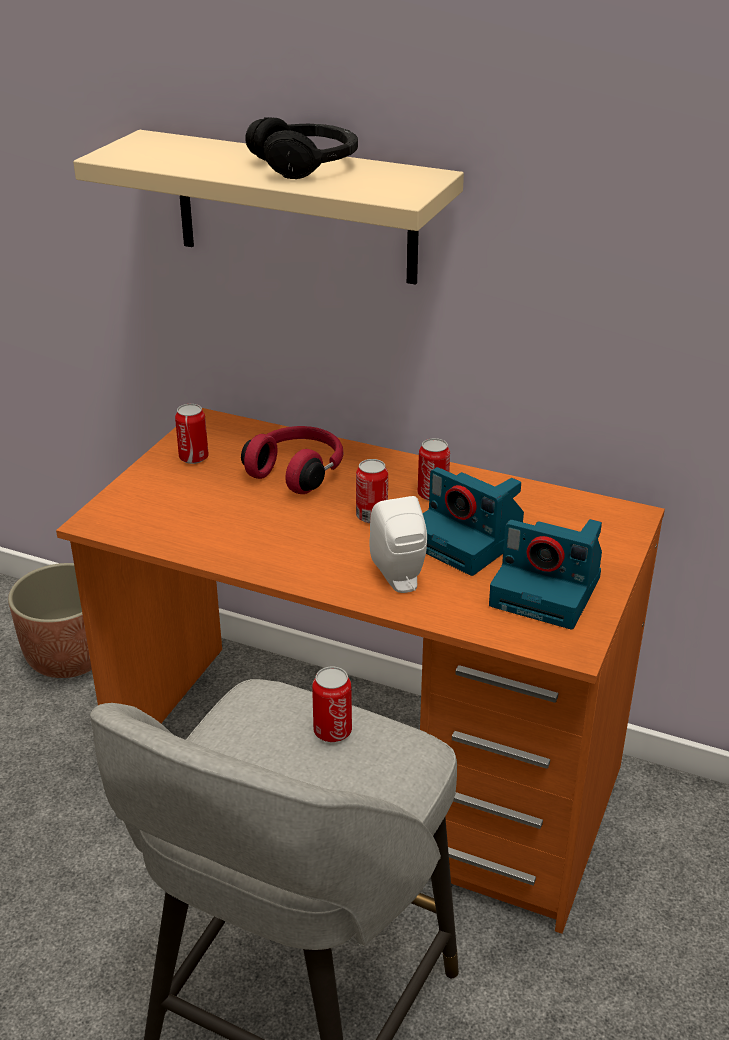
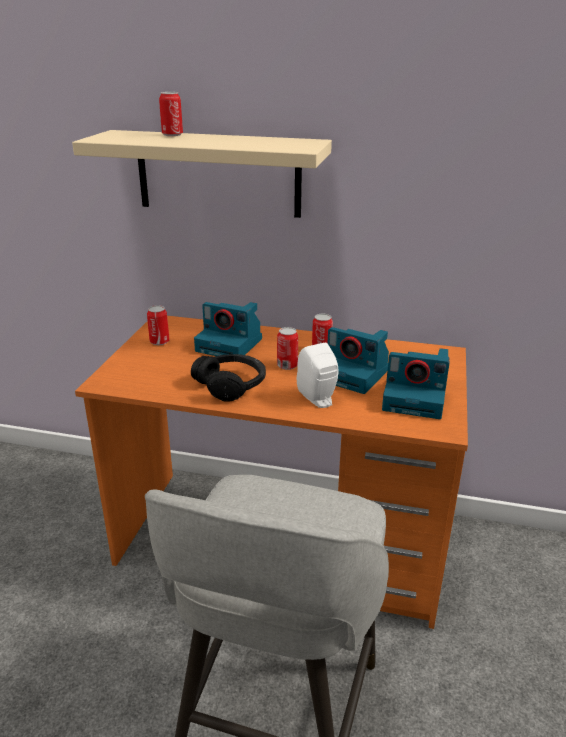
camera: 10 degrees left, 5 degrees down
planter [8,563,92,678] -> none
red headphones [241,426,344,494] -> camera [194,302,262,356]
black headphones [245,117,358,179] -> black headphones moved to [191,354,266,402]
can [312,667,352,742] -> can moved to [159,92,183,136]

